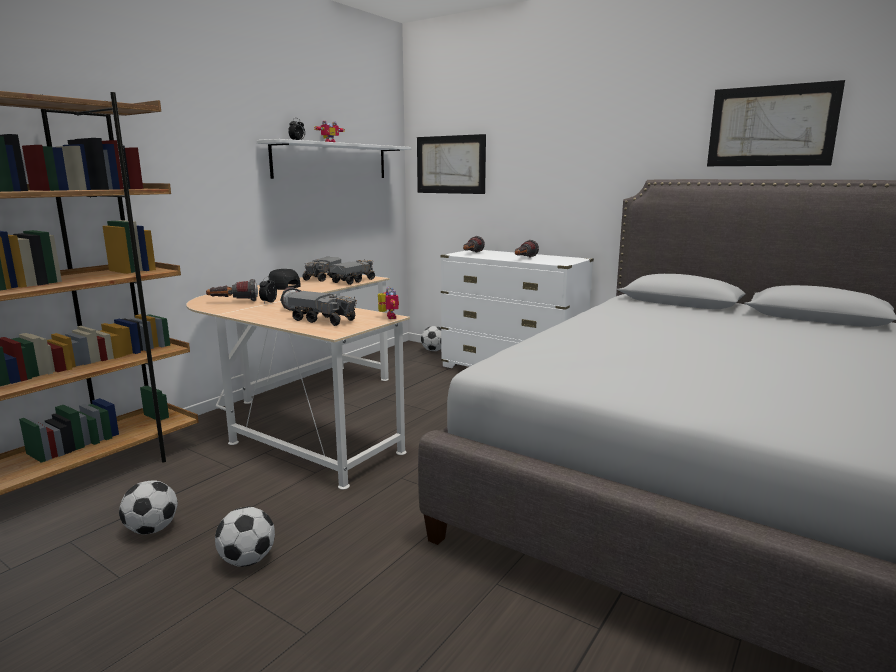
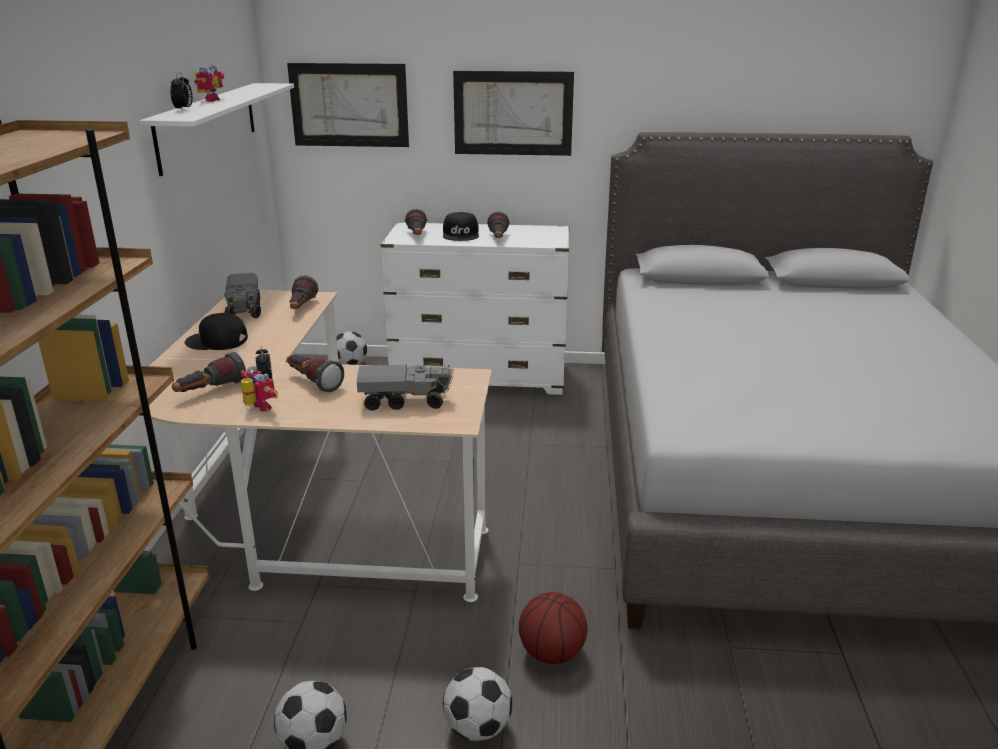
camera: 30 degrees left, 10 degrees up
toy truck [329,259,375,285] -> flashlight [289,275,318,309]
toy robot [378,287,399,319] -> toy robot moved to [241,366,278,412]
picture [707,80,845,166] -> picture moved to [453,71,574,156]
none -> black cap [443,212,479,241]
none -> basketball [519,592,587,664]

